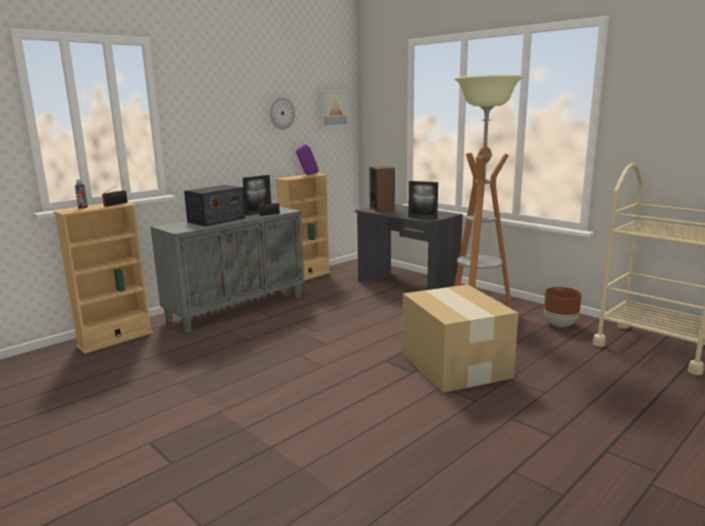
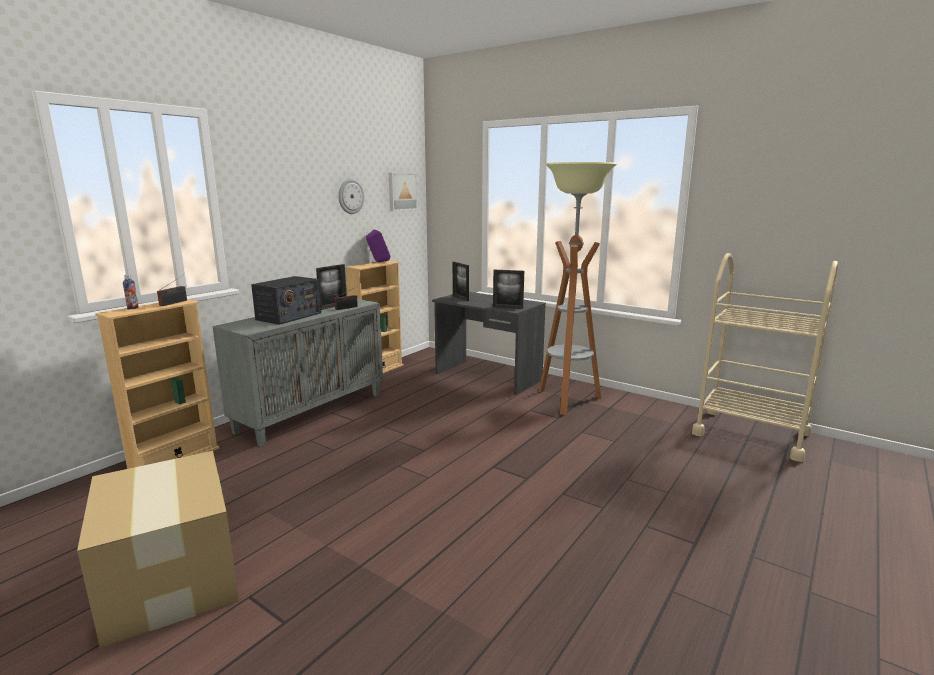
camera: 10 degrees left, 0 degrees up
speaker [369,166,395,212] -> picture frame [453,262,469,301]
cardboard box [402,285,518,393] -> cardboard box moved to [77,451,239,648]
brown planter [544,287,582,327] -> none

